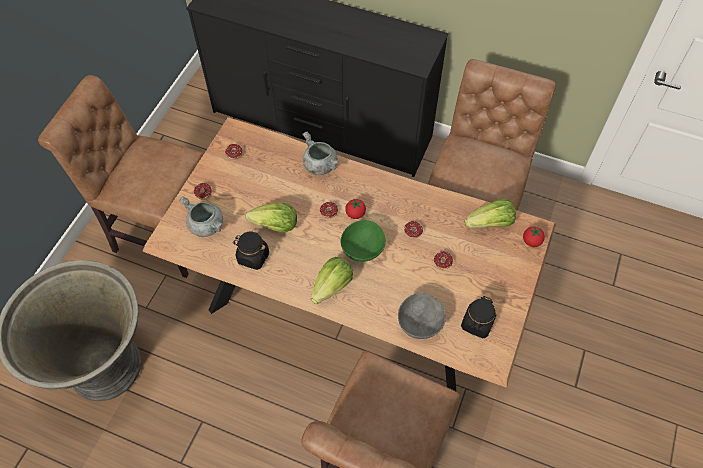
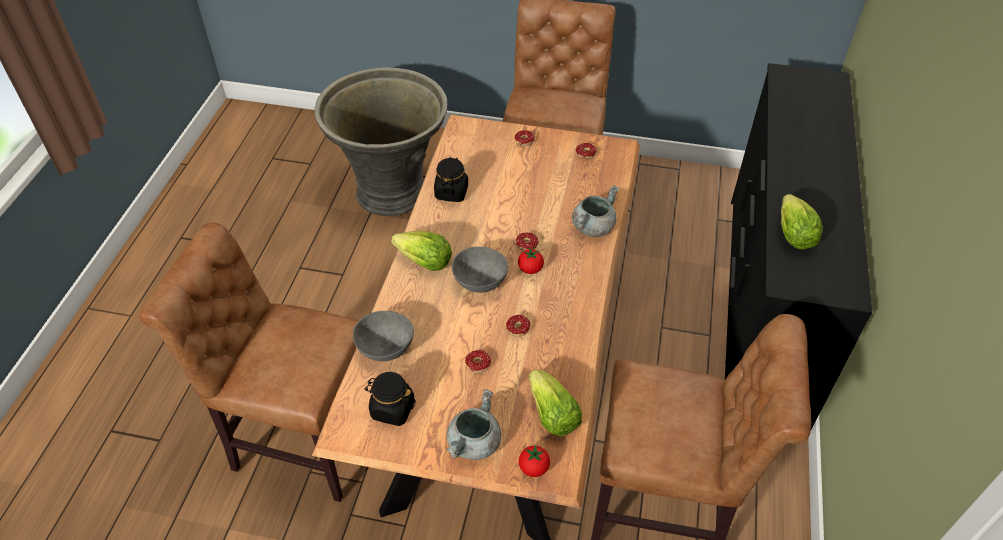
camera: 80 degrees right, 10 degrees down
grey cooking pot [179,197,223,237] -> grey cooking pot moved to [446,389,501,460]
lettuce [246,203,297,232] -> lettuce moved to [781,194,823,249]
green bowl [341,220,386,262] -> grey bowl [452,246,508,293]

